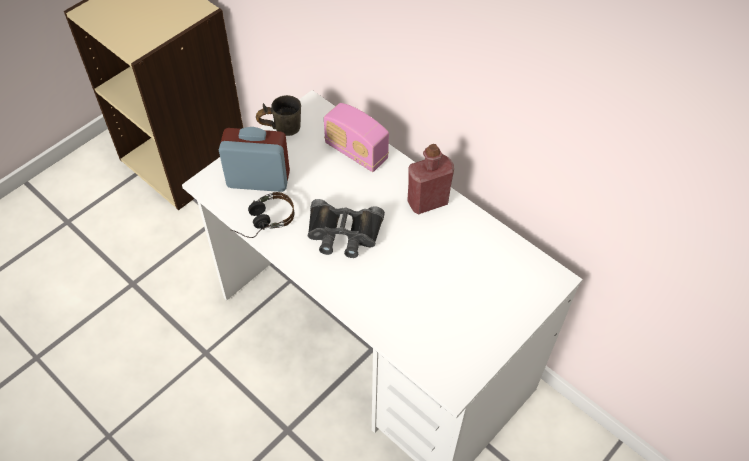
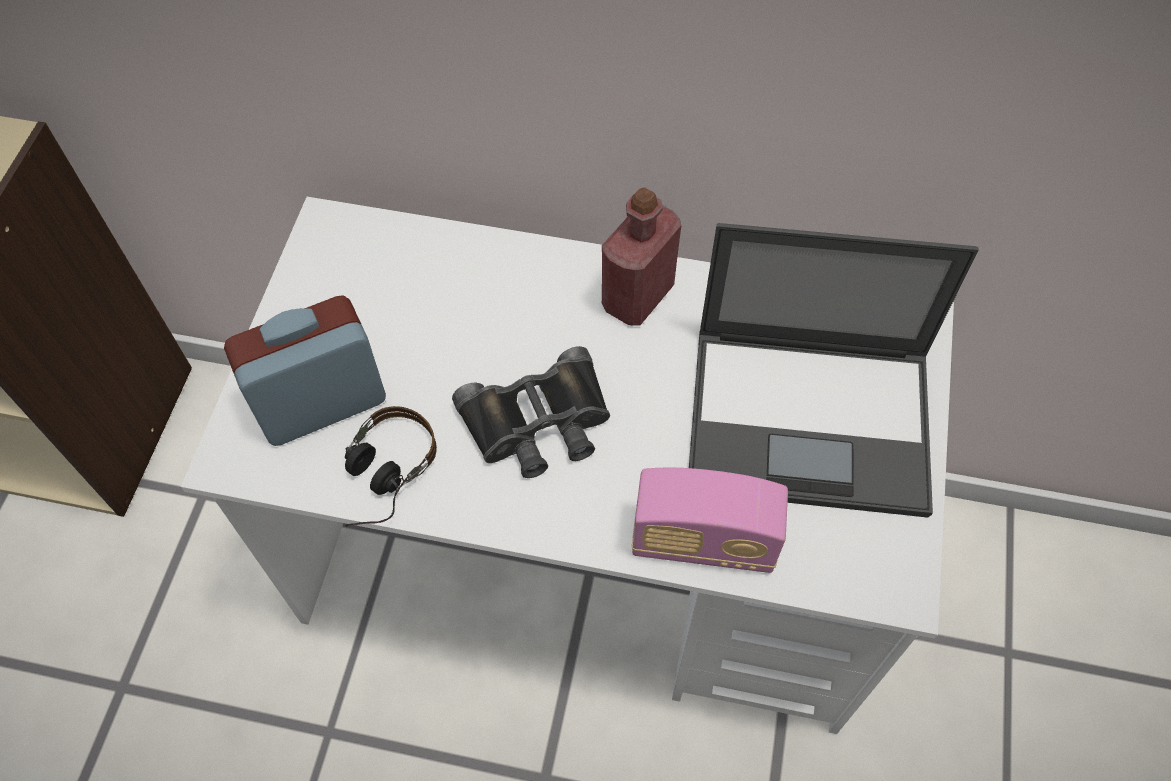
camera: 30 degrees left, 5 degrees up
grey mug [256,95,301,136] -> none
radio [324,103,389,172] -> radio moved to [632,468,788,573]
none -> laptop [689,223,979,518]

